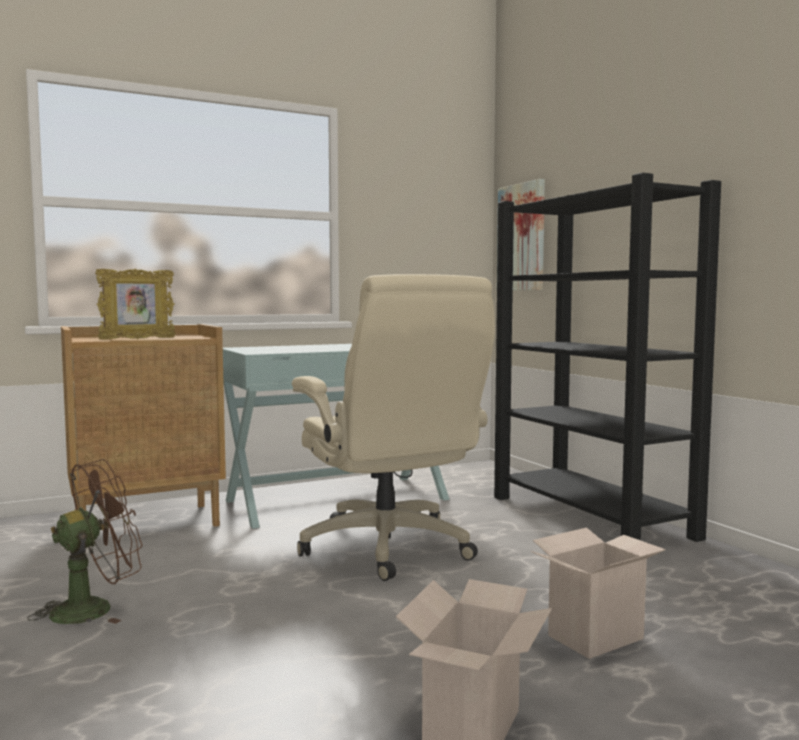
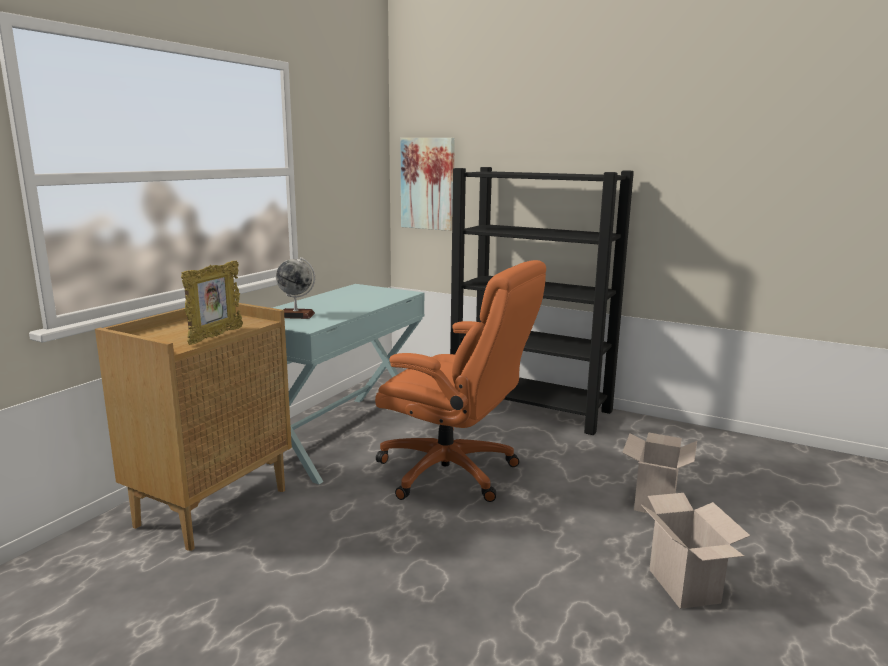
camera: 35 degrees left, 10 degrees up
brown fan [27,459,142,624] -> none
beige office chair [292,274,495,581] -> orange office chair [375,260,546,502]
none -> globe [276,257,315,319]

